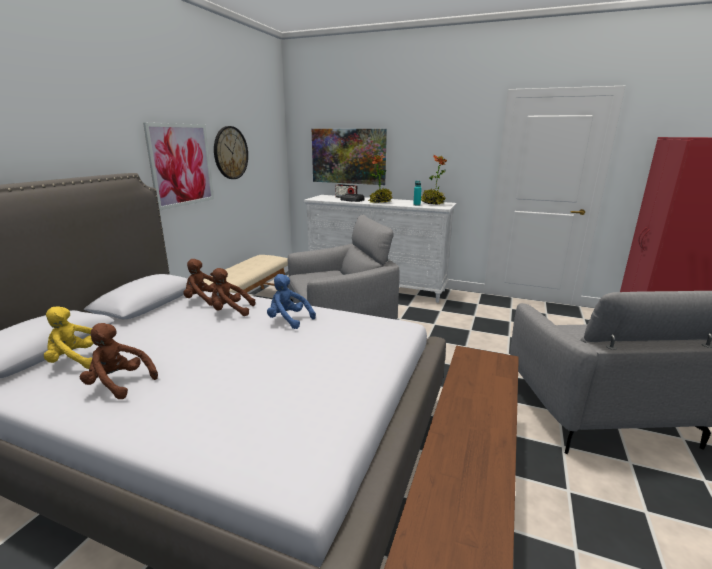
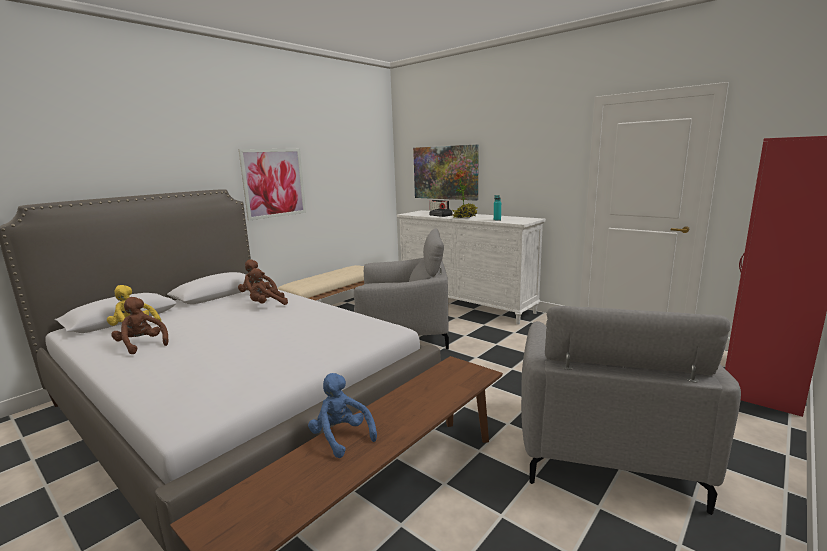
camera: 20 degrees right, 5 degrees down
brown plush toy [210,268,255,316] -> brown plush toy turned 45 degrees counterclockwise [247,268,288,305]
wall clock [214,126,248,179] -> none
blue plush toy [267,274,316,329] -> blue plush toy moved to [308,373,377,458]
potted plant [421,155,447,205] -> none

